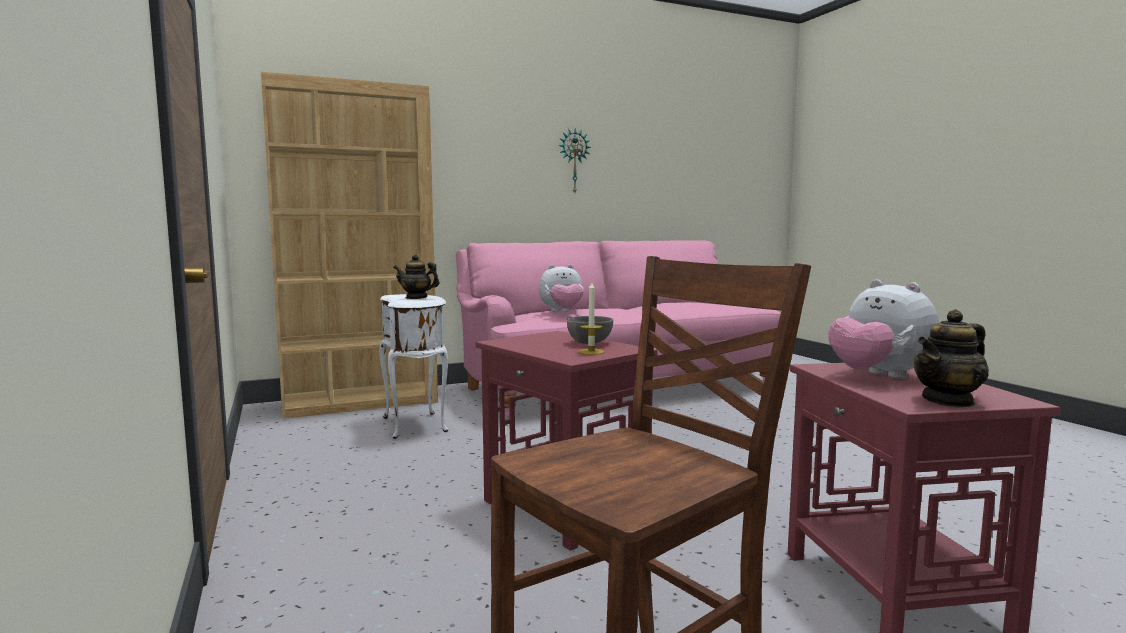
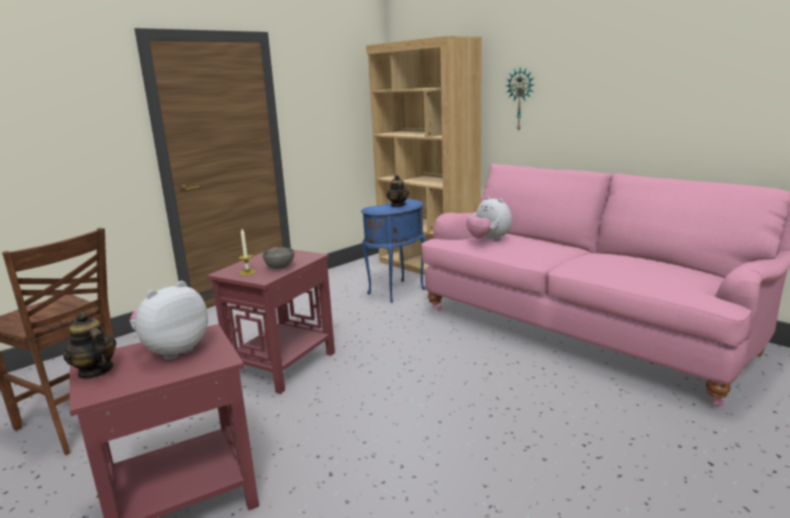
camera: 70 degrees right, 10 degrees up
white side table [379,294,448,439] -> blue side table [361,199,426,303]
wall clock [558,128,591,192] -> wall clock moved to [506,67,534,132]

